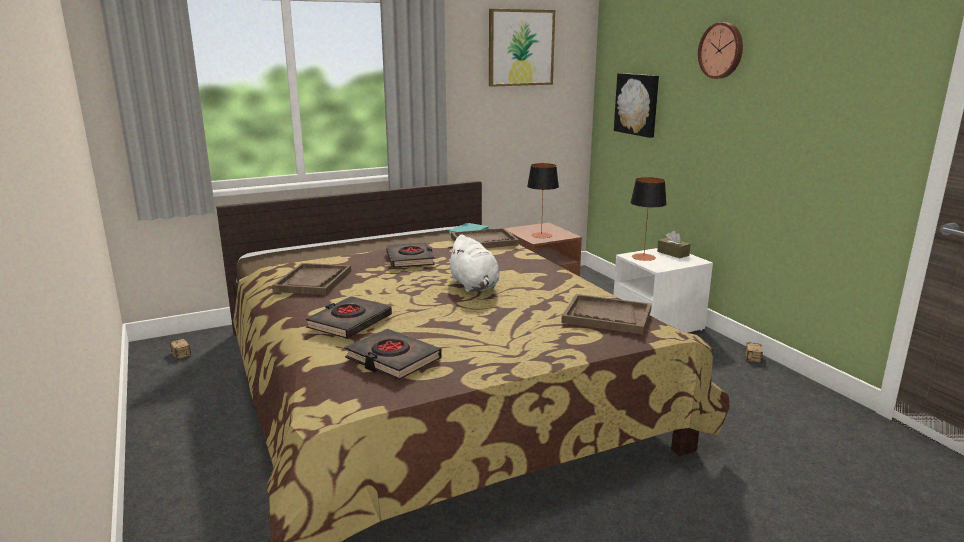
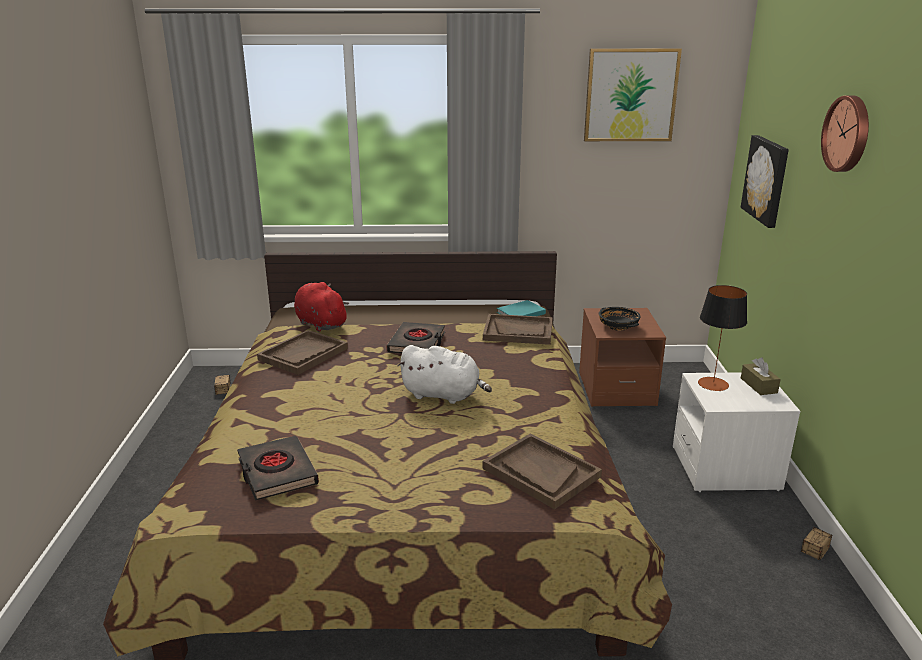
camera: 25 degrees right, 5 degrees up
black book [306,296,392,339] -> none
white plush toy [447,235,500,292] -> white plush toy turned 75 degrees counterclockwise [398,345,492,404]
table lamp [527,163,559,238] -> black bowl [599,307,641,331]
none -> red plush toy [294,282,349,332]

